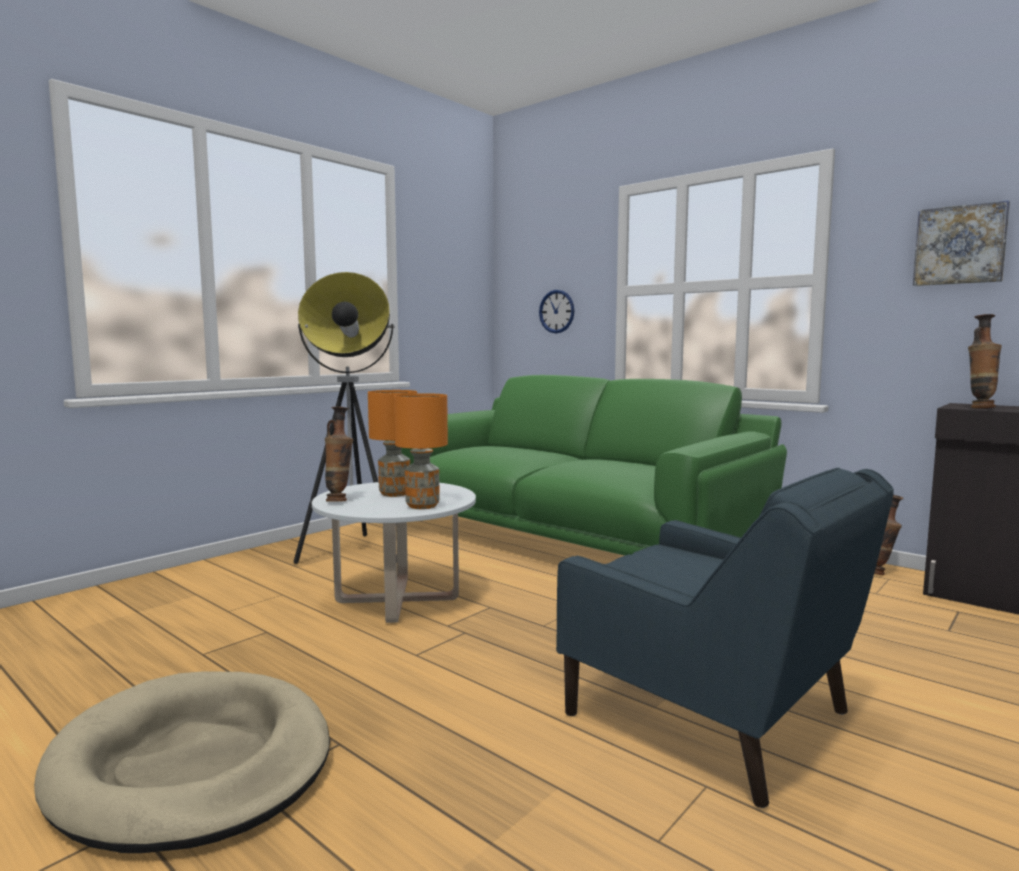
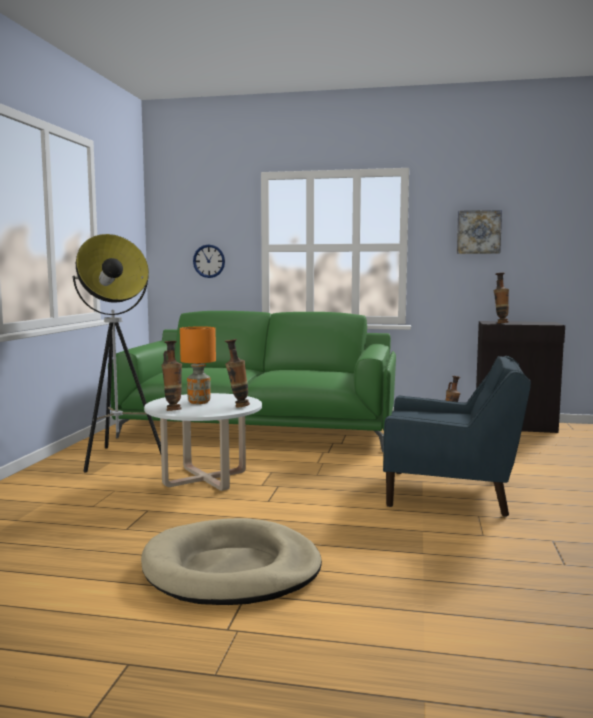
camera: 30 degrees left, 0 degrees up
orange table lamp [394,393,448,509] -> vase [225,339,250,407]

